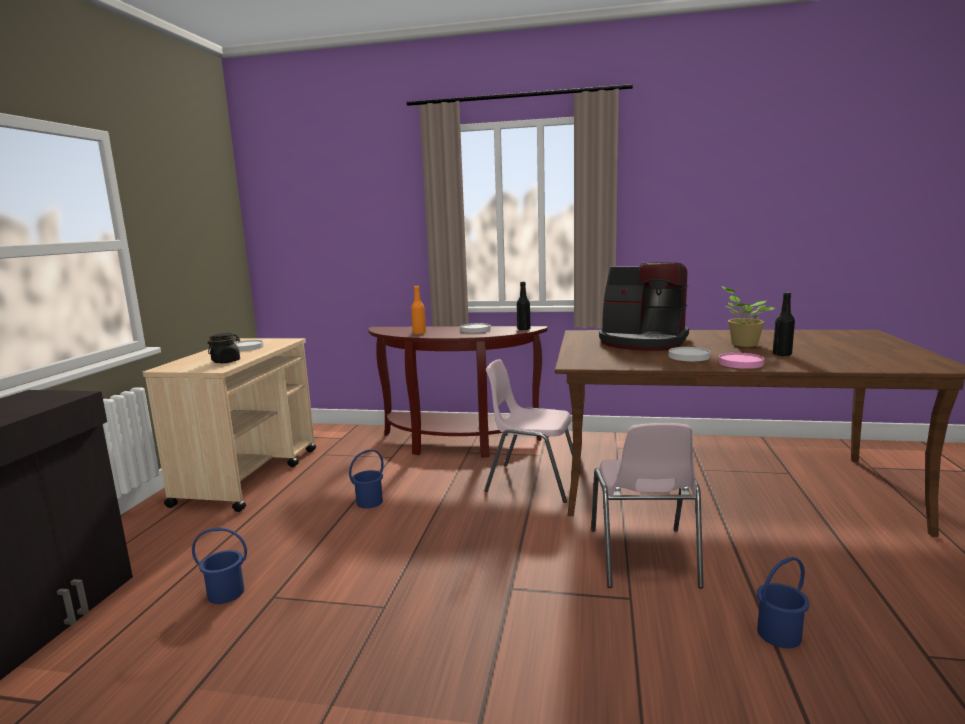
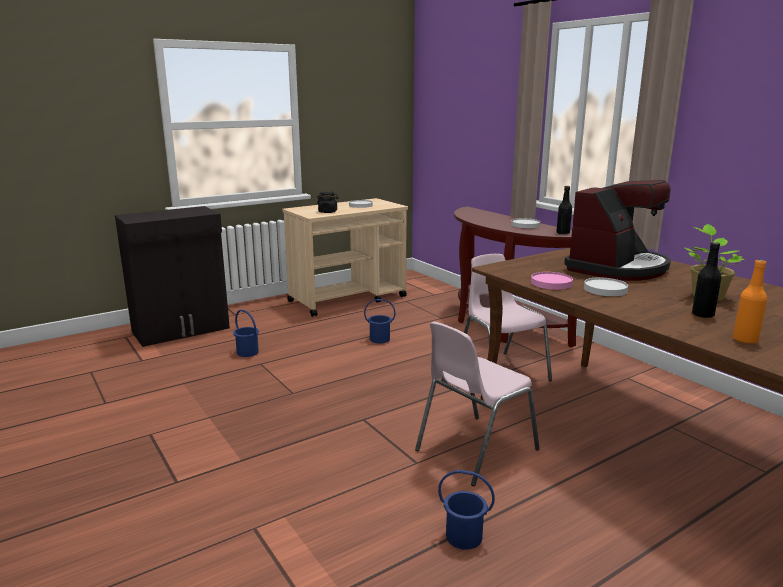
camera: 45 degrees right, 5 degrees up
orange bottle [411,286,426,334] -> orange bottle moved to [733,260,767,344]
coffee machine [599,262,689,351] -> coffee machine turned 120 degrees counterclockwise [564,180,671,281]
pink plate [719,353,764,369] -> pink plate moved to [531,272,573,290]

